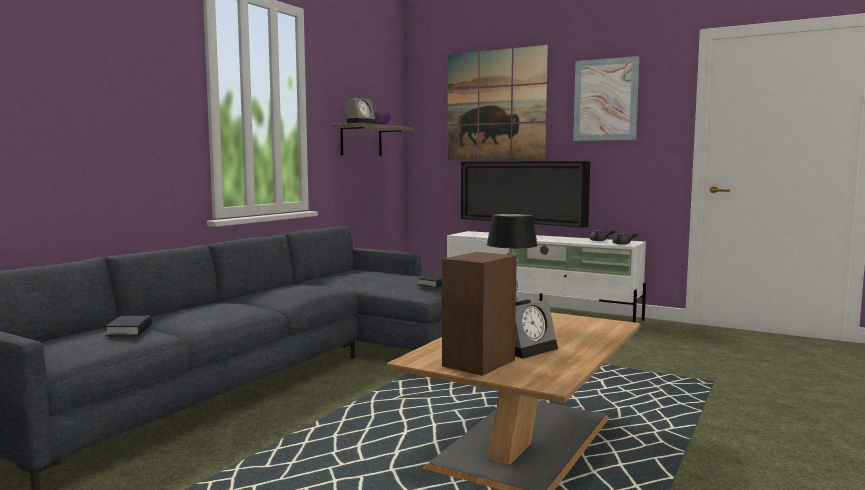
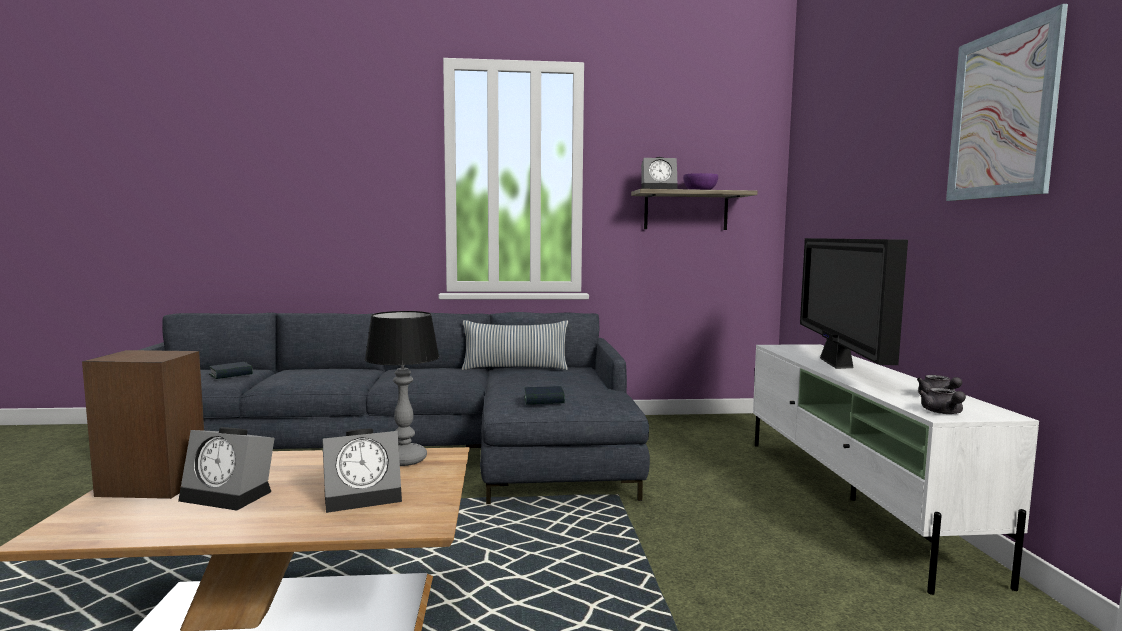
camera: 55 degrees right, 0 degrees up
picture [447,45,548,160] -> none
none -> alarm clock [322,429,402,513]
none -> pillow [462,320,568,370]

